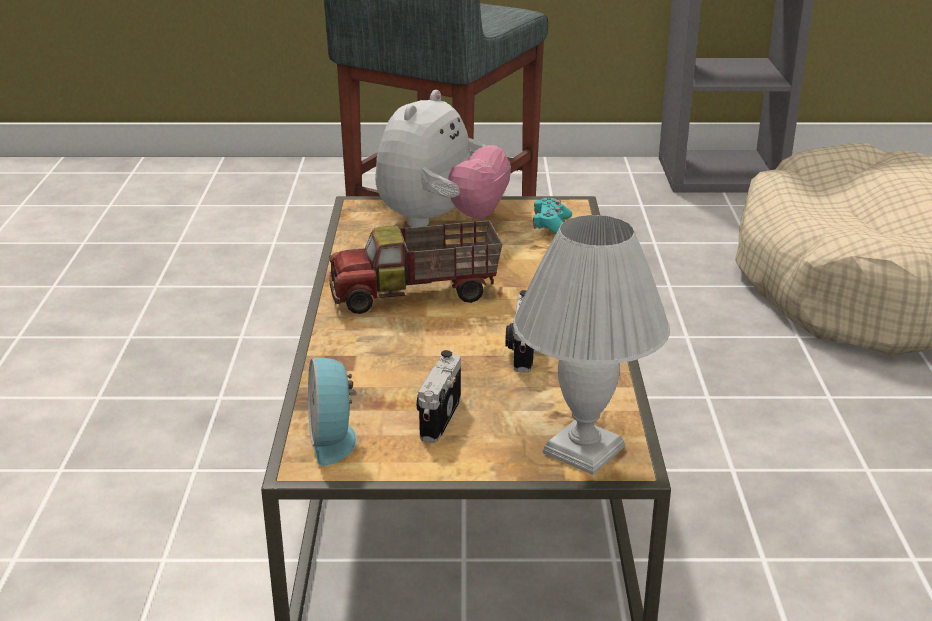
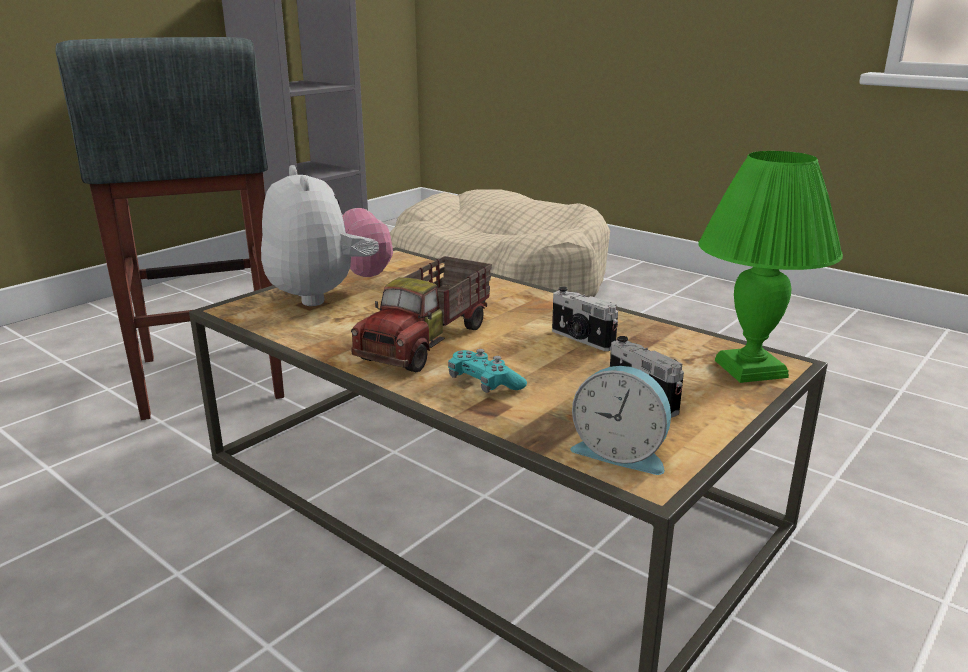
camera: 50 degrees left, 5 degrees down
white table lamp [513,215,670,475] -> green table lamp [698,151,843,383]
turquoise game controller [533,198,572,234] -> turquoise game controller moved to [448,349,527,393]

